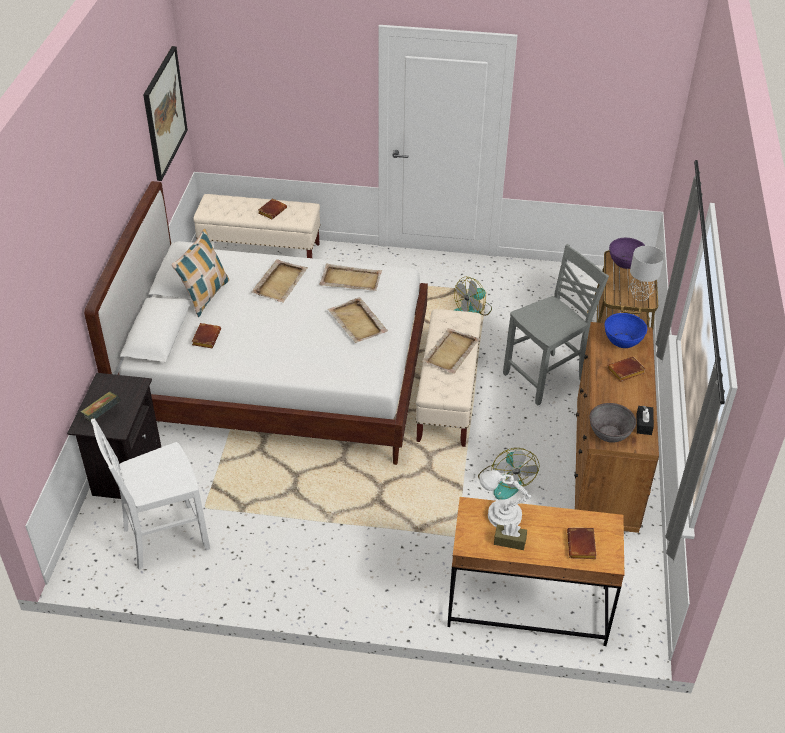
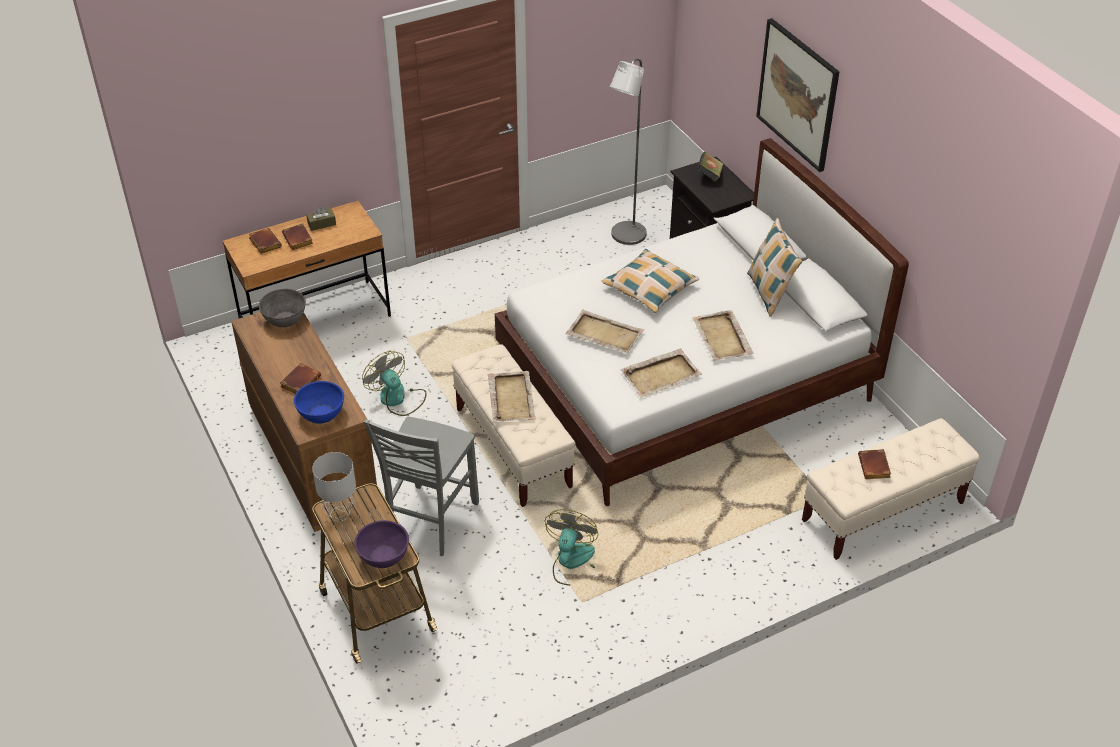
camera: 145 degrees right, 0 degrees up
white chair [91,418,210,570] -> grey floor lamp [610,59,647,245]
picture [143,46,188,181] -> picture moved to [756,18,840,172]
brown book [192,323,221,348] -> brown book moved to [282,223,313,250]
white table lamp [479,470,531,527] -> none
black tissue box [637,406,654,435] -> none
none -> pillow [602,249,700,313]

